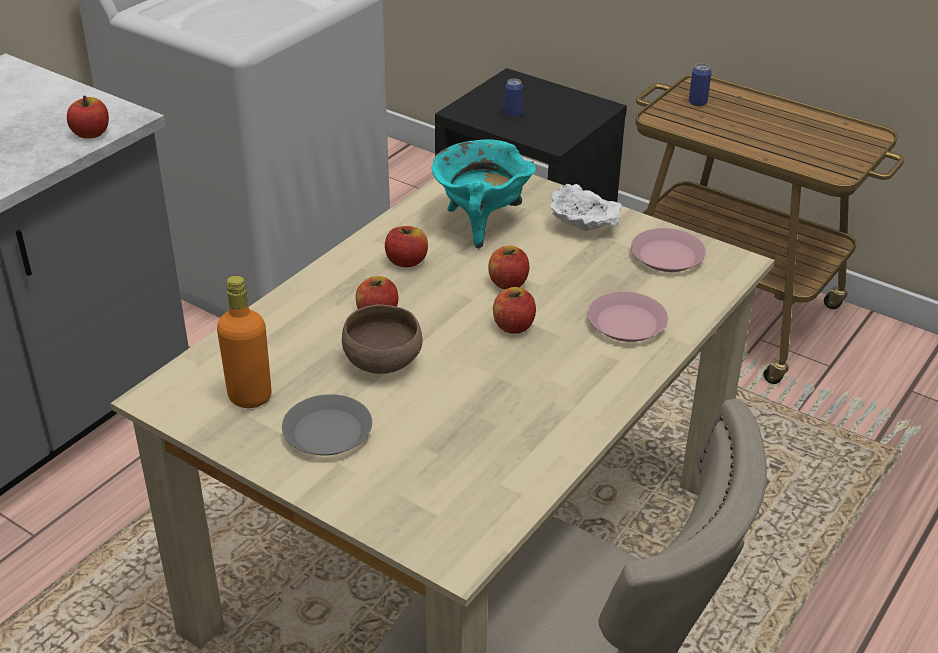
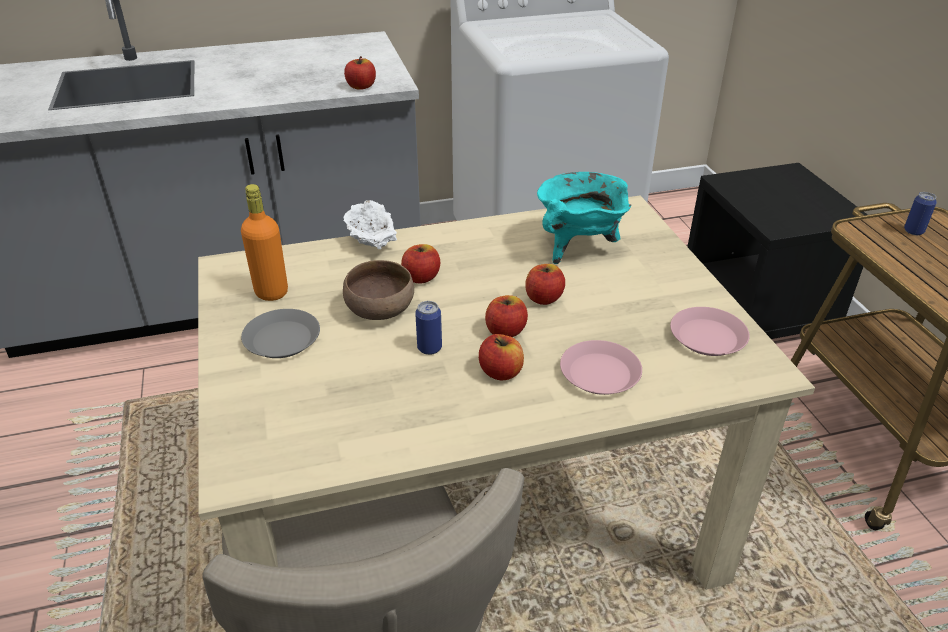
camera: 40 degrees right, 0 degrees up
apple [385,226,428,267] -> apple moved to [479,334,524,380]
can [505,79,523,118] -> can moved to [415,301,442,355]
white bowl [551,184,622,231] -> white bowl moved to [344,200,397,249]

